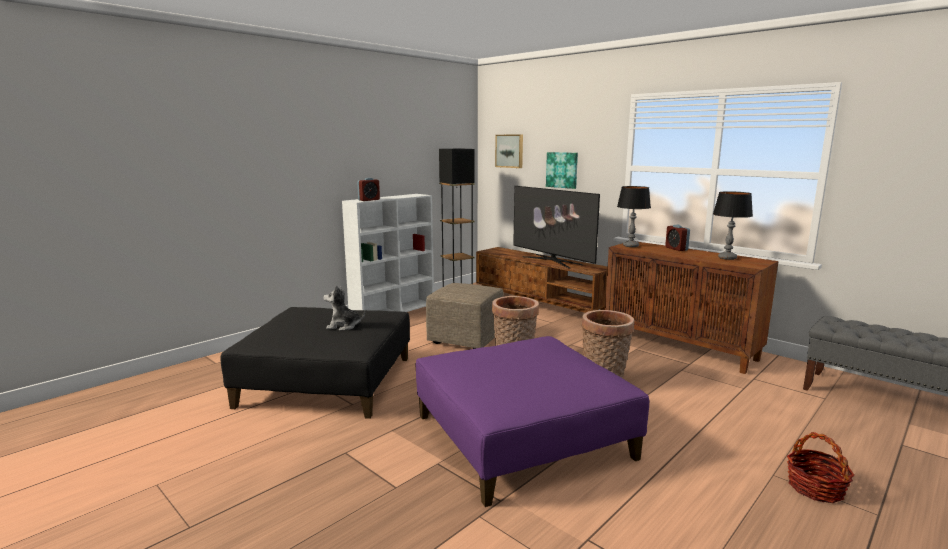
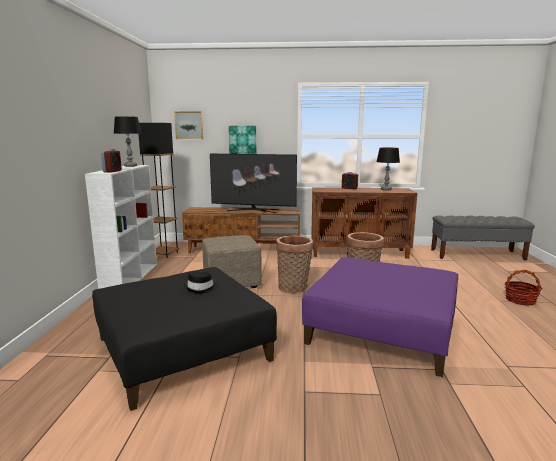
camera: 40 degrees left, 0 degrees up
plush toy [323,285,365,331] -> black hat [184,271,218,293]
table lamp [617,186,651,247] -> table lamp moved to [113,116,142,167]

